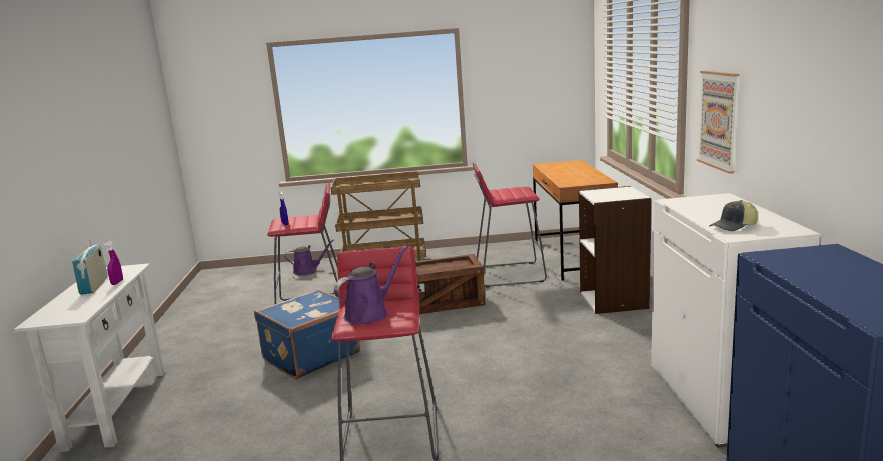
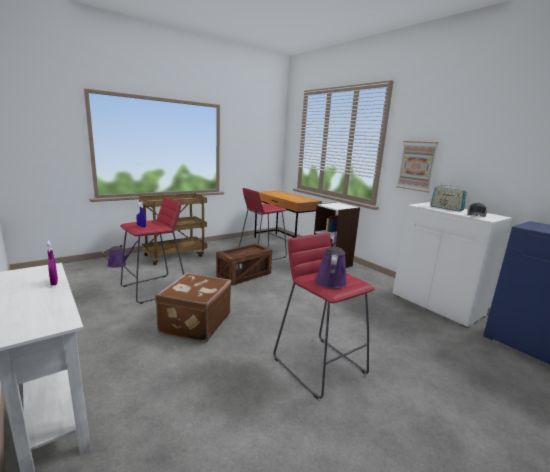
camera: 35 degrees left, 0 degrees up
radio [72,240,108,295] -> radio moved to [430,182,467,211]
blue suitcase [254,288,360,379] -> brown suitcase [155,273,231,342]

